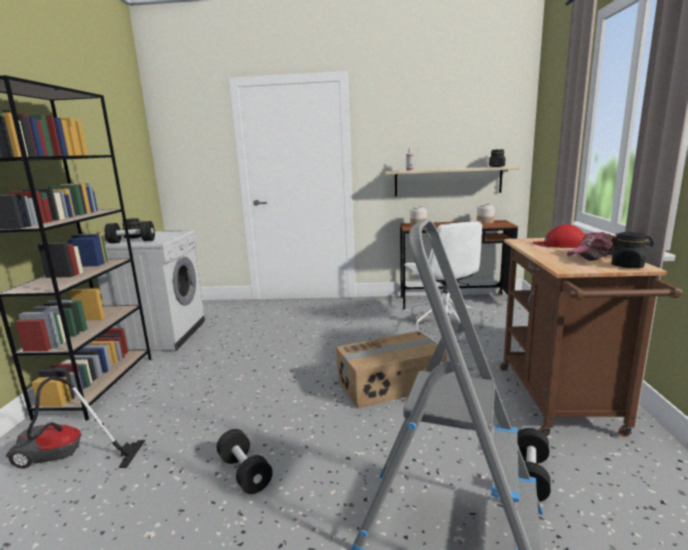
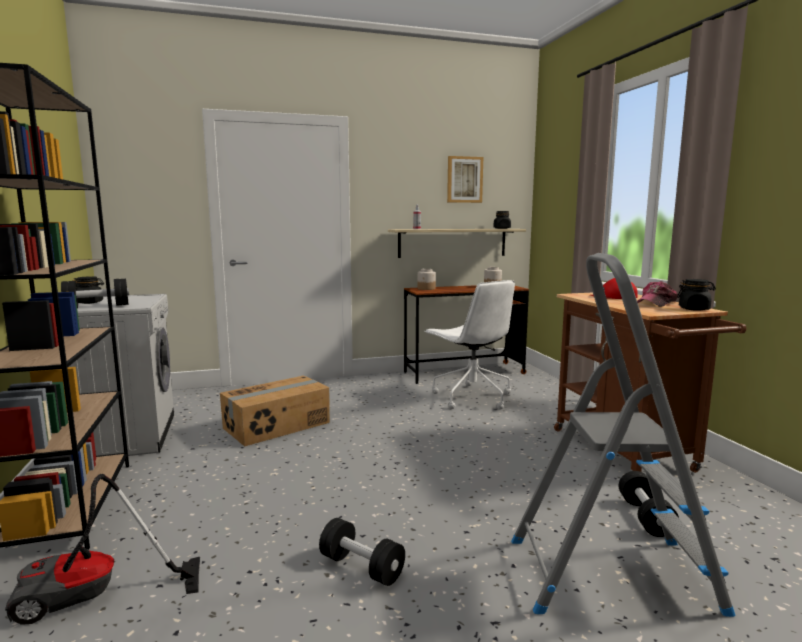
camera: 20 degrees left, 5 degrees down
cardboard box [336,331,447,409] -> cardboard box moved to [220,375,330,447]
none -> picture [447,156,483,203]

